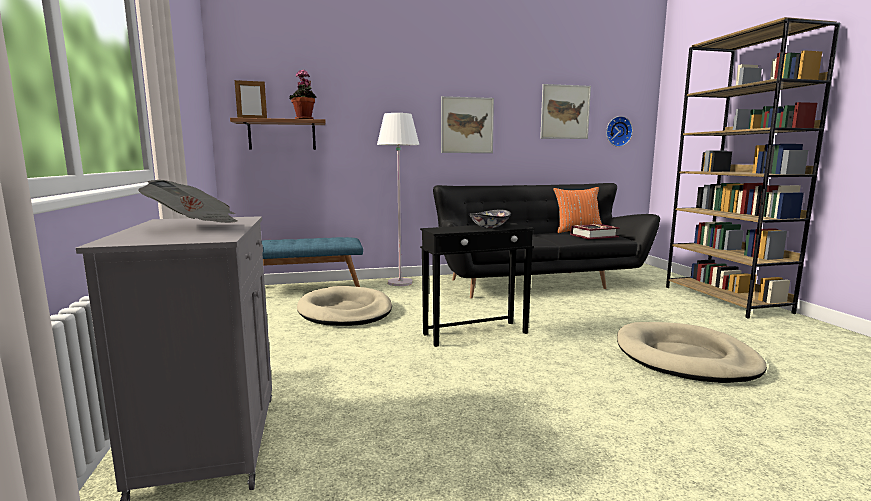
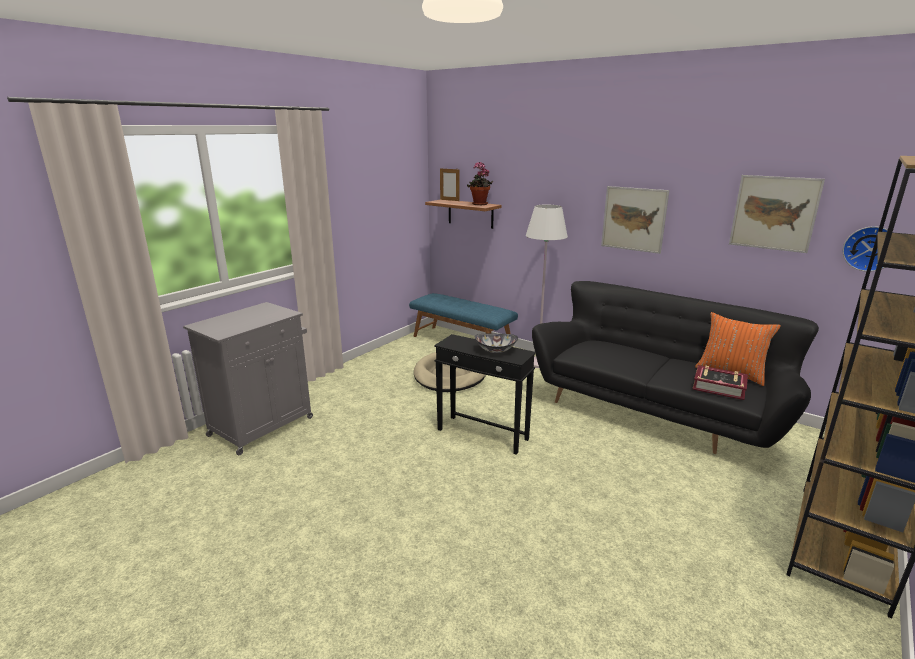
camera: 50 degrees right, 10 degrees up
newspaper [138,180,238,223] -> none
beige dog bed [617,322,767,383] -> none

